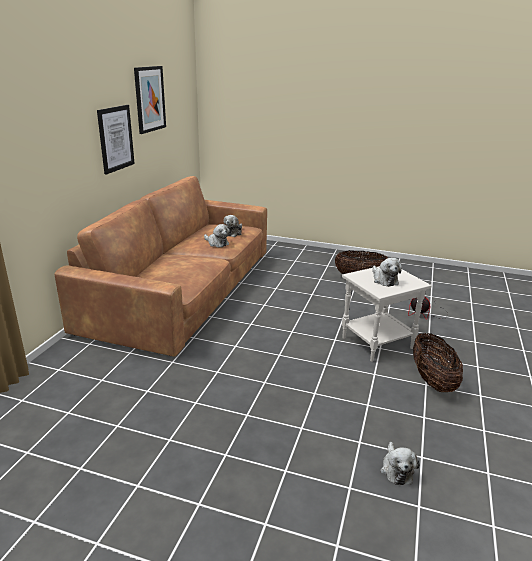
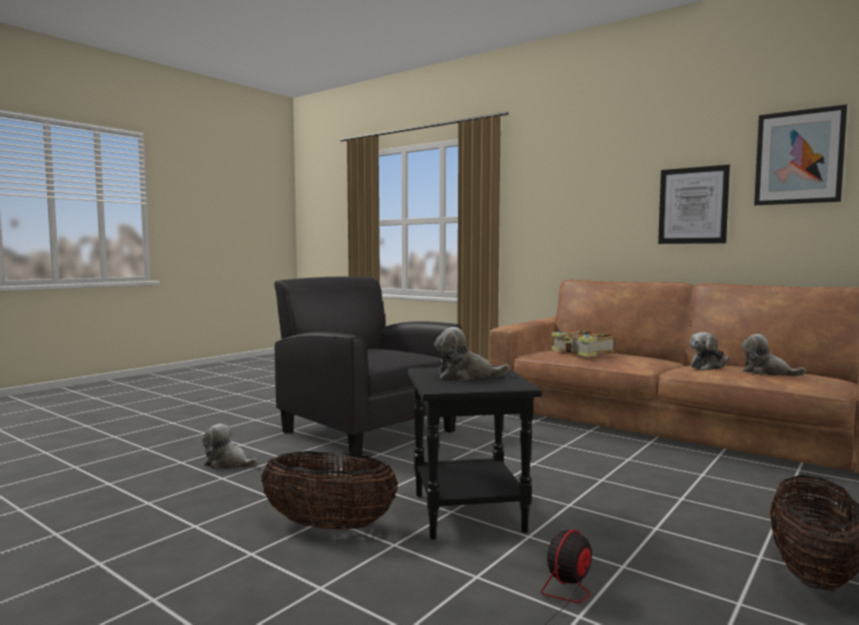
camera: 110 degrees right, 20 degrees down
white side table [342,266,431,362] -> black side table [408,366,542,539]
none -> black armchair [275,276,461,460]
none -> book [551,330,616,357]

